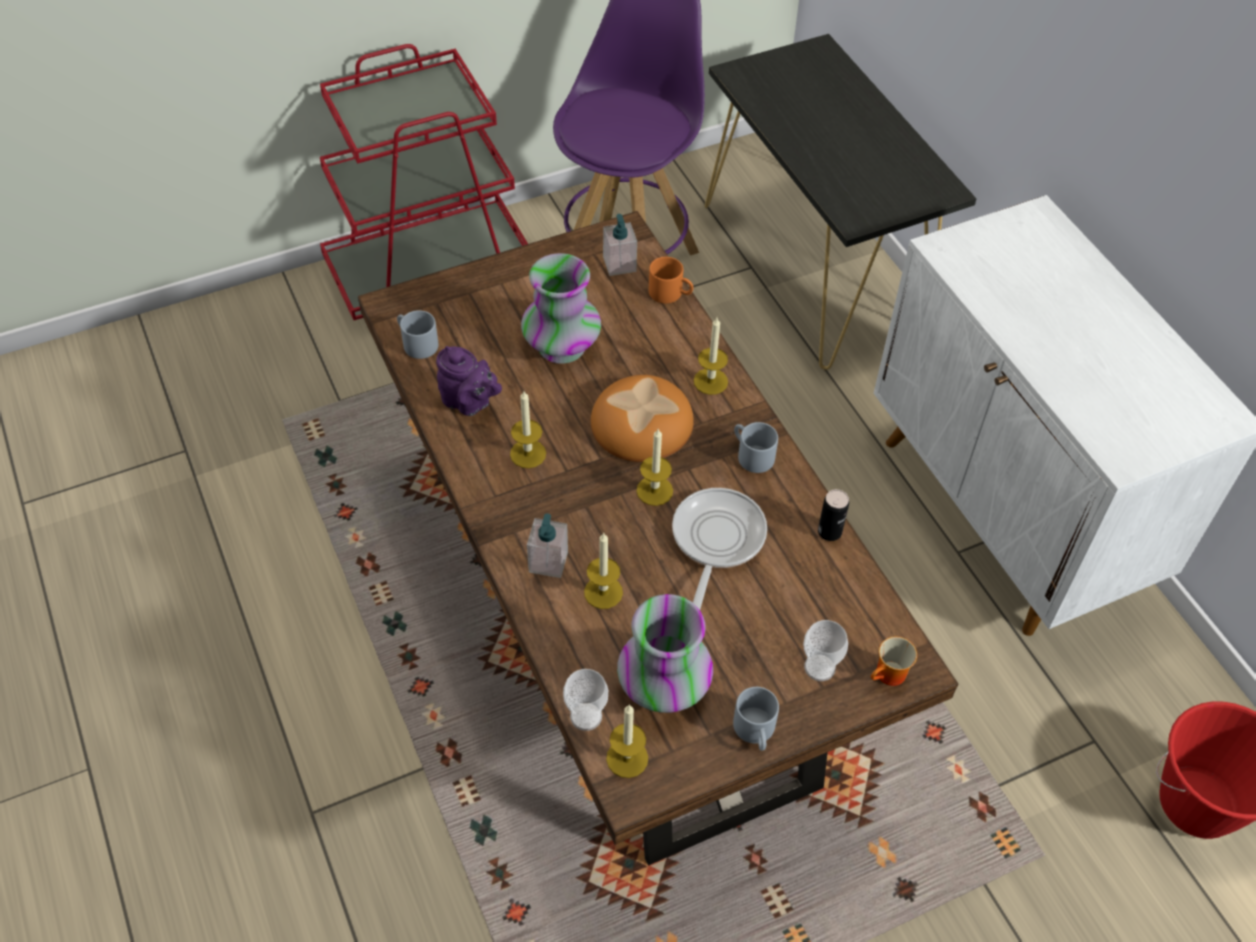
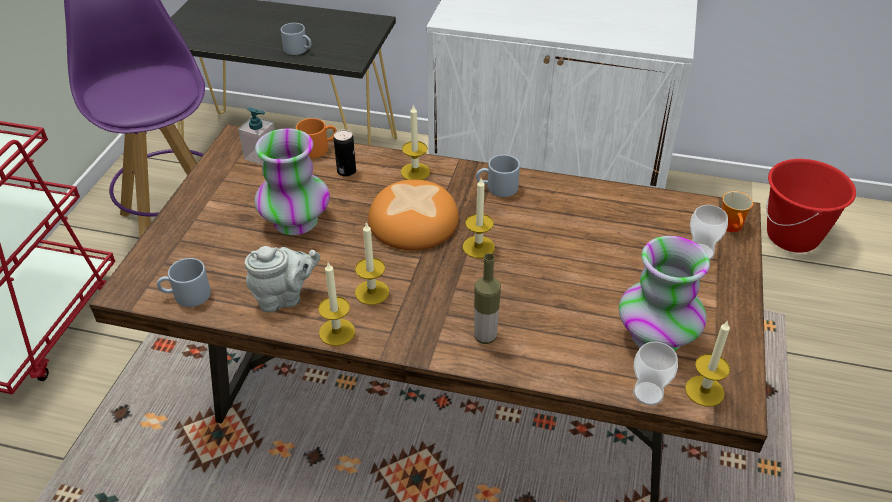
camera: 50 degrees left, 10 degrees down
purple teapot [436,346,502,416] -> grey teapot [244,246,320,312]
soap dispenser [527,513,568,578] -> bottle [474,254,501,344]
candle [584,533,623,609] -> candle moved to [318,262,355,346]
frying pan [672,488,767,610] -> none
grey mug [733,687,779,751] -> grey mug moved to [281,23,312,55]
can [818,489,849,541] -> can moved to [334,130,356,177]

